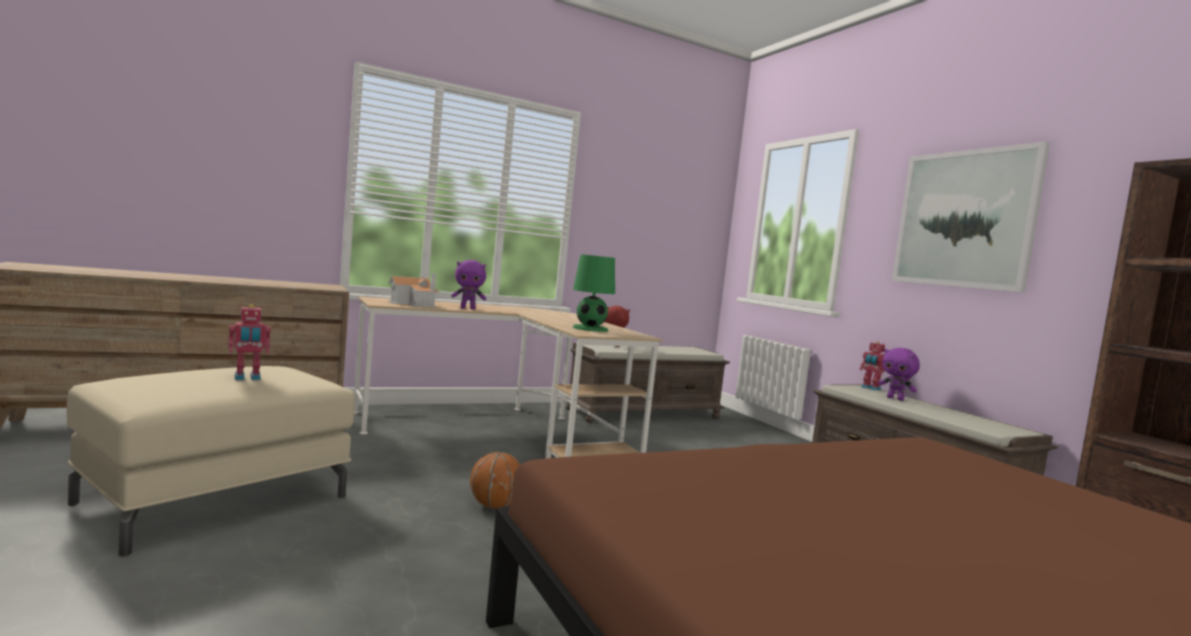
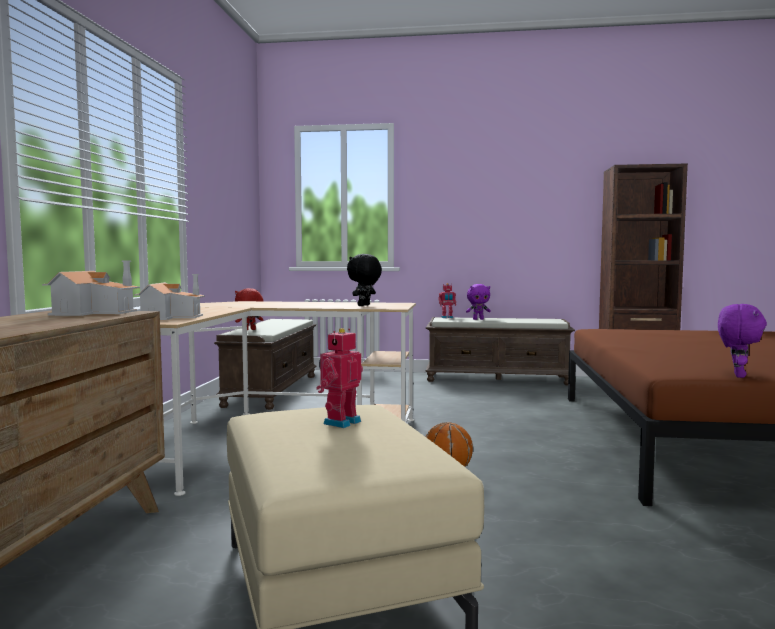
camera: 55 degrees left, 0 degrees up
toy robot [228,304,271,380] -> toy robot turned 150 degrees counterclockwise [316,328,363,428]
purple plush toy [451,260,486,309] -> purple plush toy moved to [718,304,767,378]
green table lamp [573,254,615,332] -> black plush toy [347,254,382,306]
picture [892,141,1050,293] -> none
none -> toy house [42,261,140,316]

